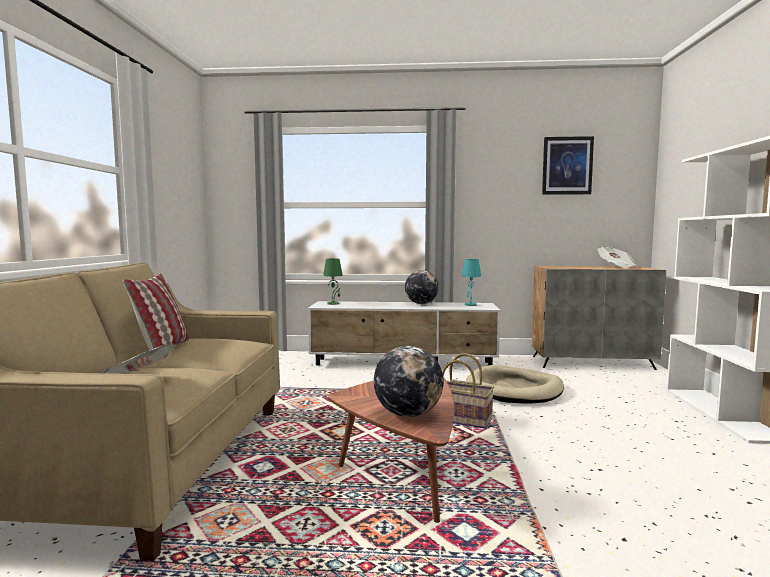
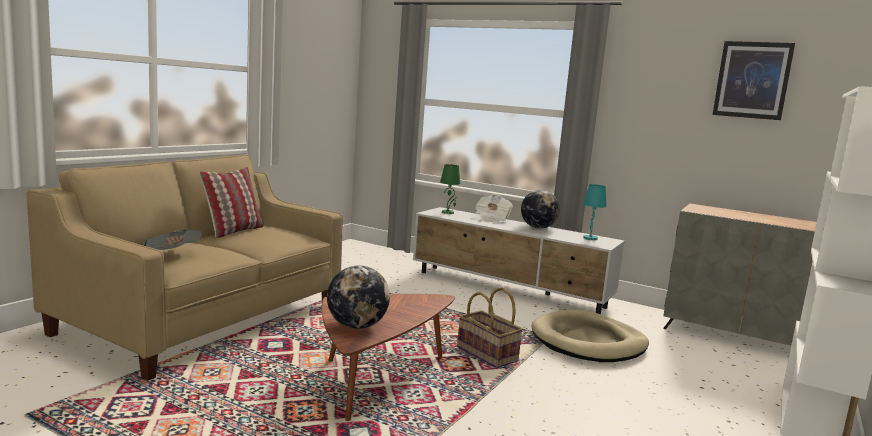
camera: 25 degrees right, 5 degrees up
newspaper [597,246,636,268] -> newspaper moved to [475,194,513,223]

